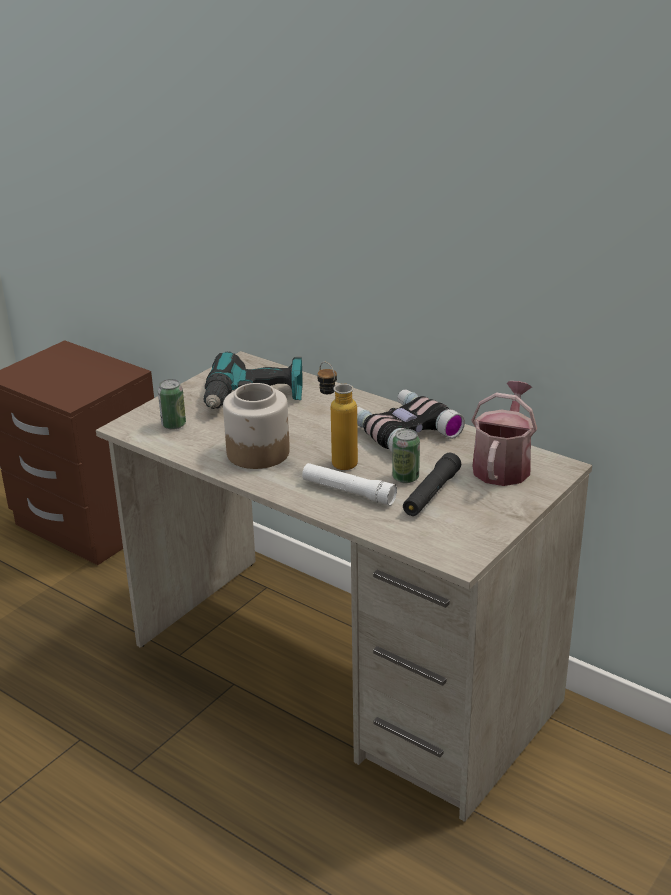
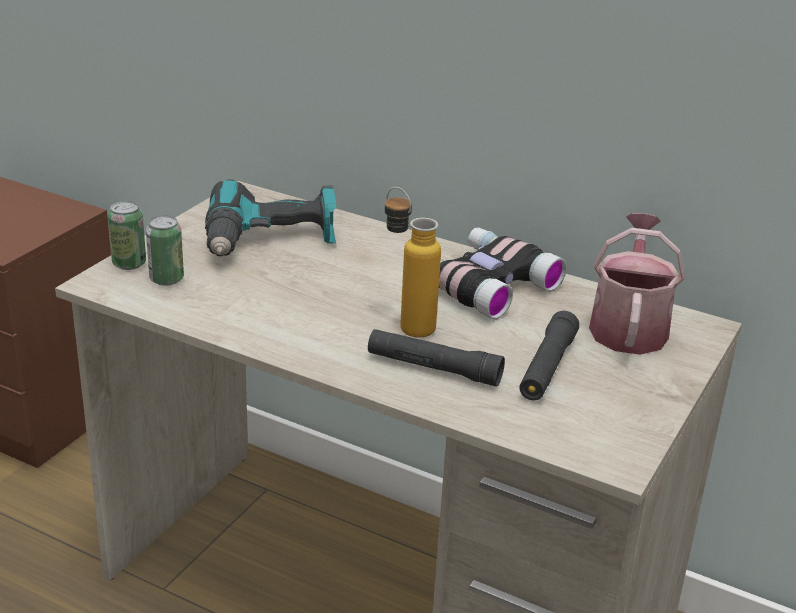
camera: 10 degrees left, 0 degrees up
jar [223,383,290,469] -> none
white flashlight [302,463,397,506] -> black flashlight [368,329,505,387]
can [392,429,420,483] -> can moved to [108,201,146,270]

